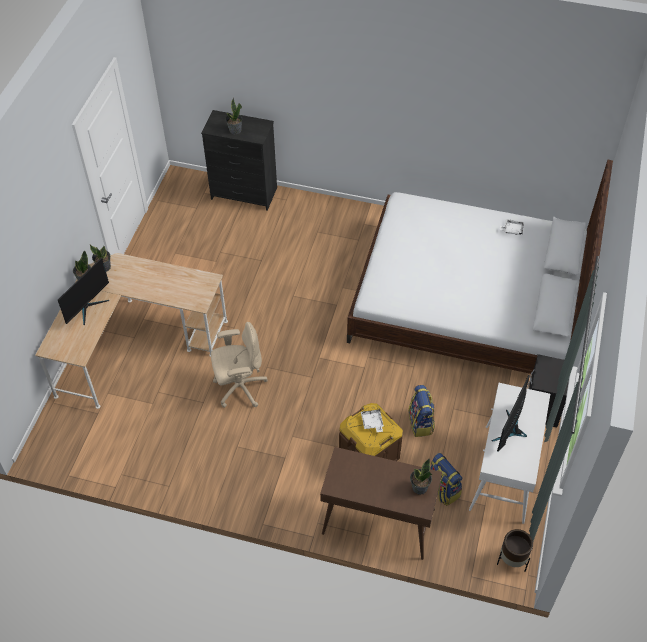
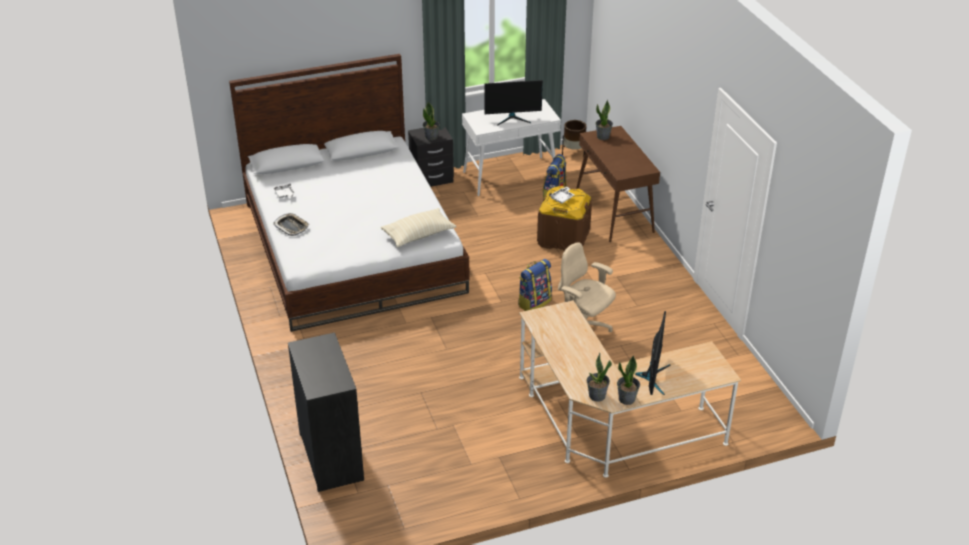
camera: 125 degrees left, 15 degrees down
monitor [58,258,109,325] -> monitor turned 105 degrees clockwise [635,311,671,395]
potted plant [226,98,242,135] -> potted plant moved to [423,102,440,141]
backpack [408,385,435,437] -> backpack moved to [518,259,552,311]
none -> tray [273,213,310,236]
none -> beige pillow [381,208,456,247]

